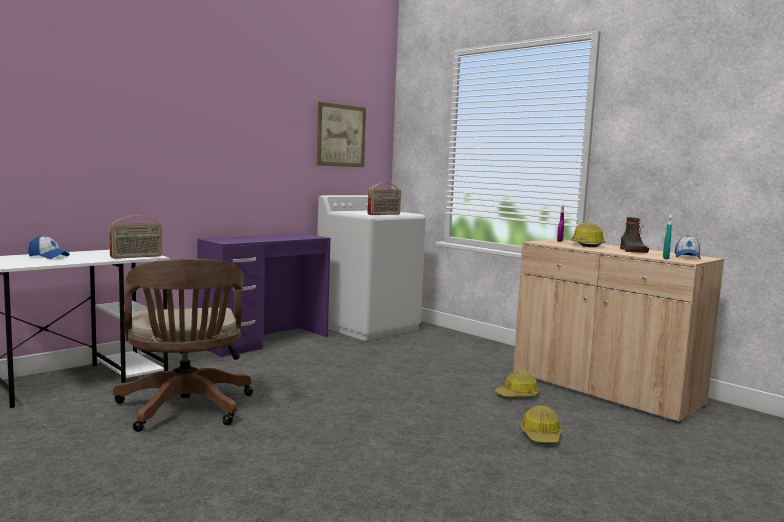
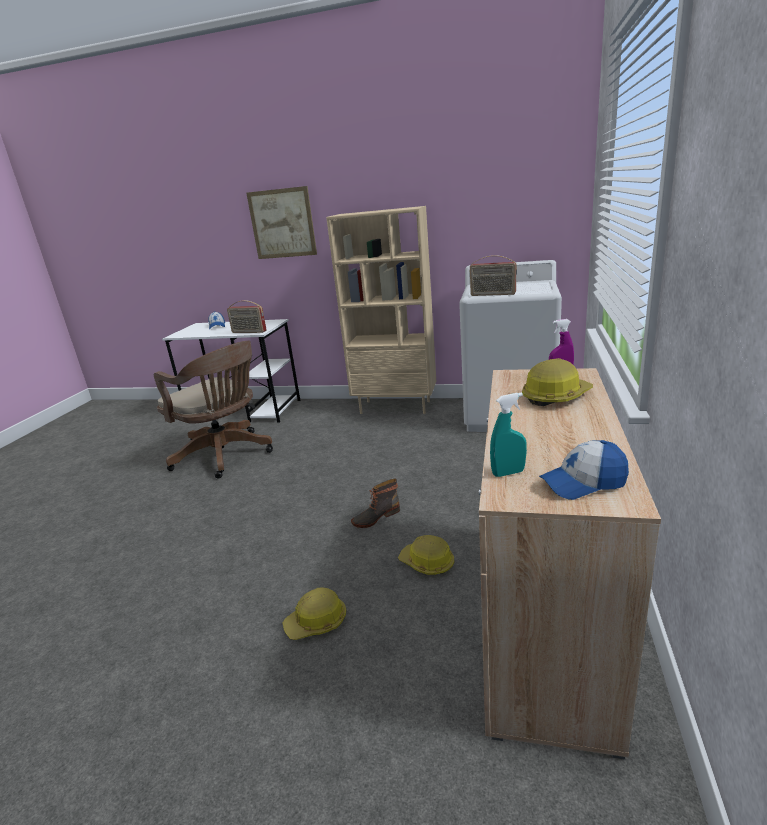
camera: 60 degrees right, 15 degrees up
brown office chair [113,259,253,432] -> brown office chair turned 90 degrees counterclockwise [154,341,273,479]
purple desk [197,233,330,357] -> beige bookcase [326,206,436,414]
picture [317,102,366,167] -> picture moved to [246,186,317,259]
boot [620,217,649,253] -> boot moved to [351,479,400,528]

